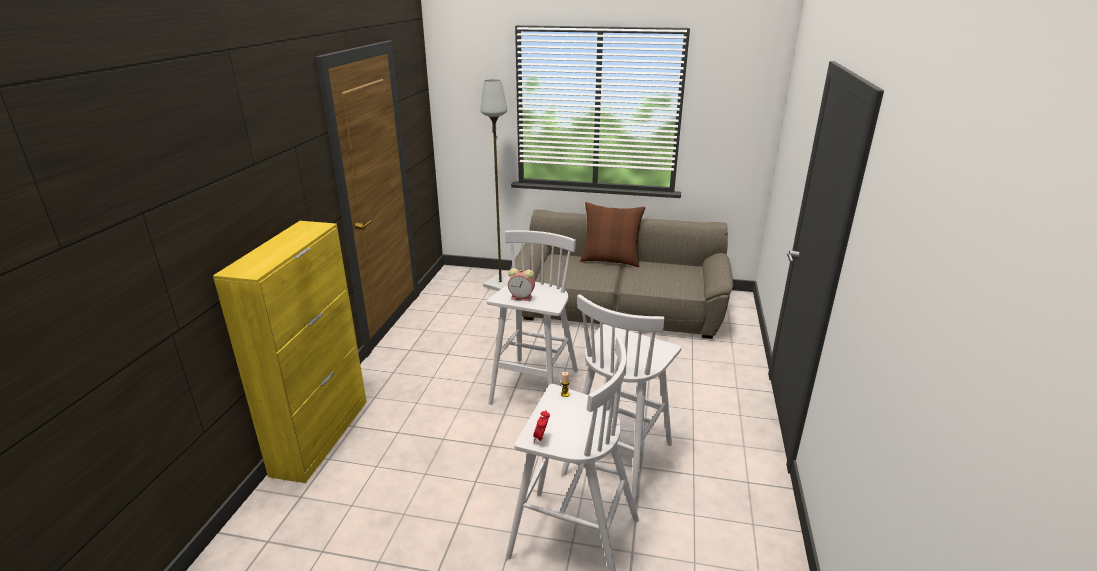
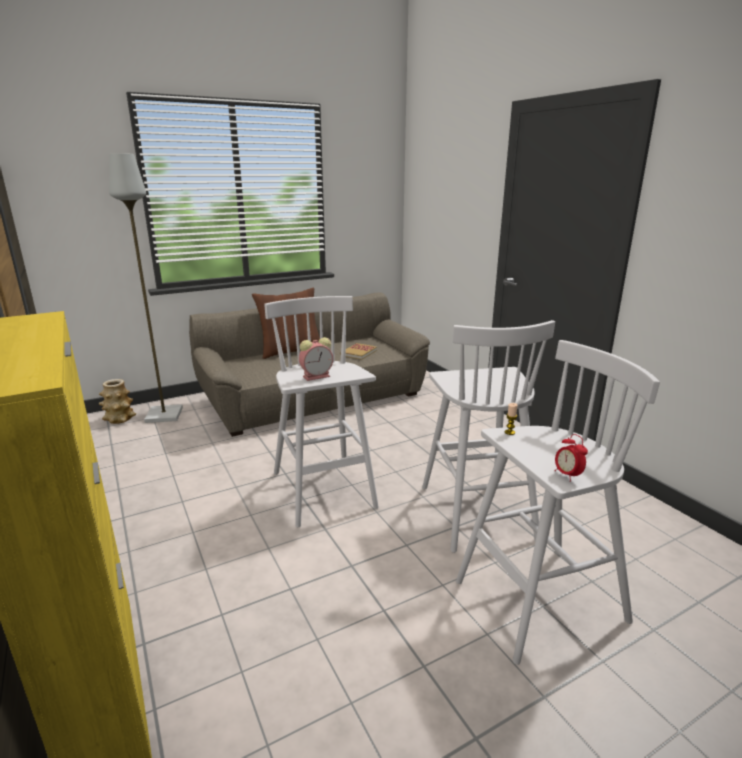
camera: 40 degrees left, 5 degrees down
none -> vase [99,379,136,424]
none -> book [340,343,377,360]

